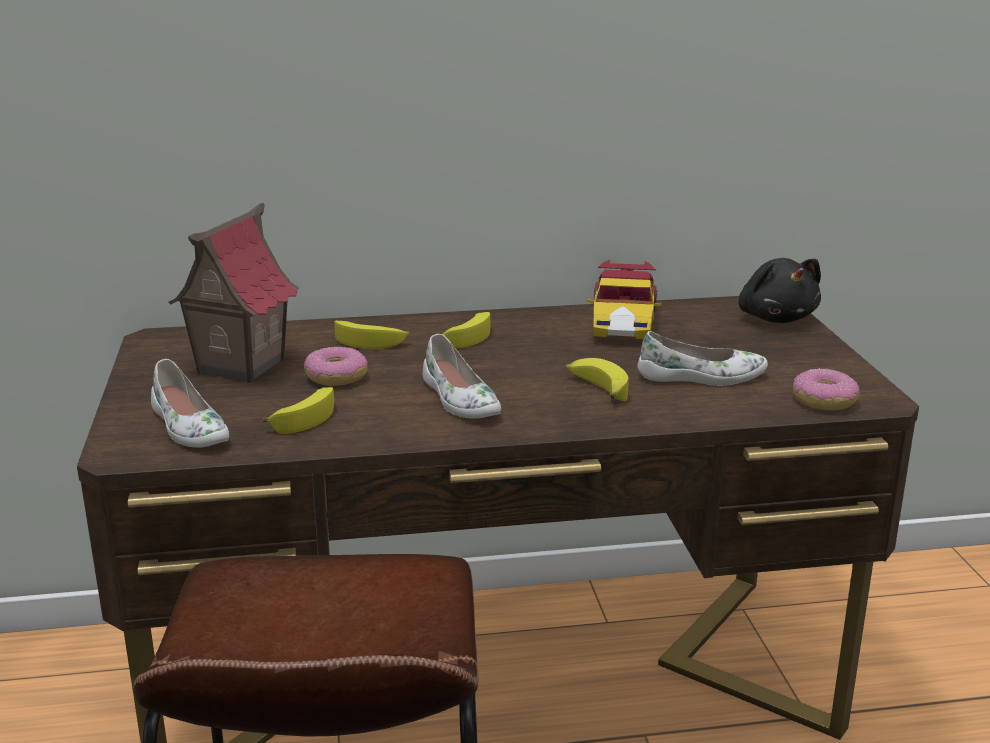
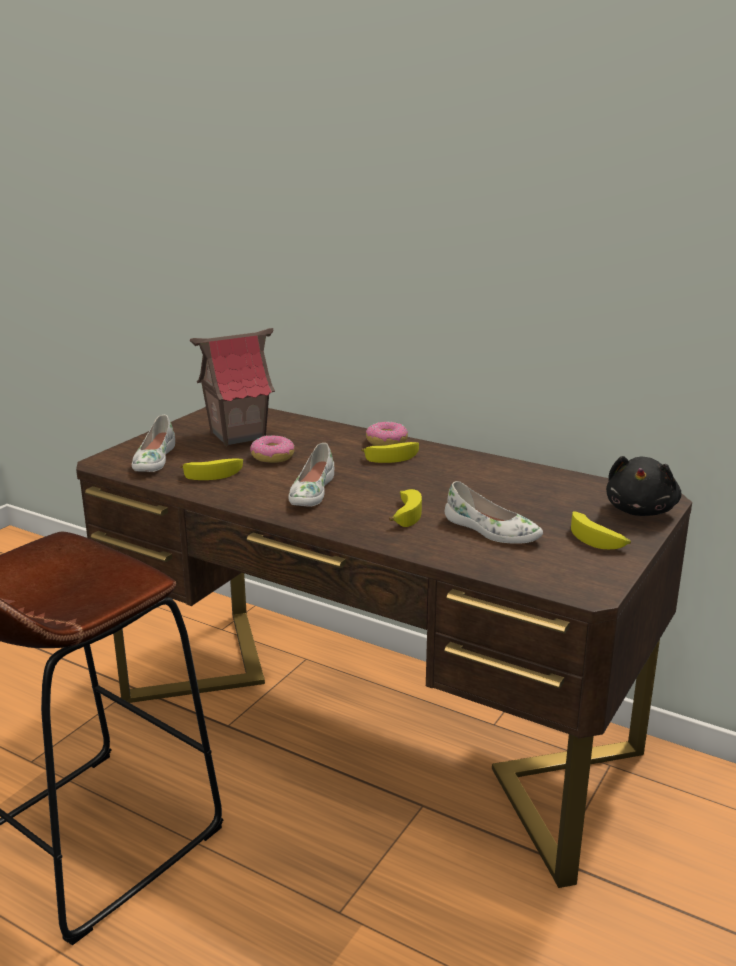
camera: 40 degrees right, 0 degrees up
banana [334,321,409,349] -> banana moved to [571,511,631,549]
toy car [587,260,662,339] -> none
donut [793,368,860,410] -> donut moved to [366,422,408,446]

